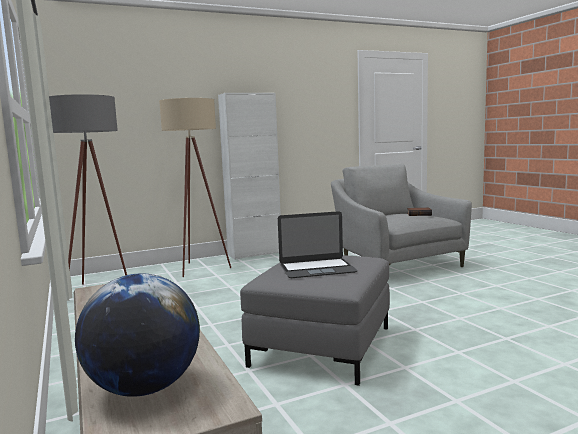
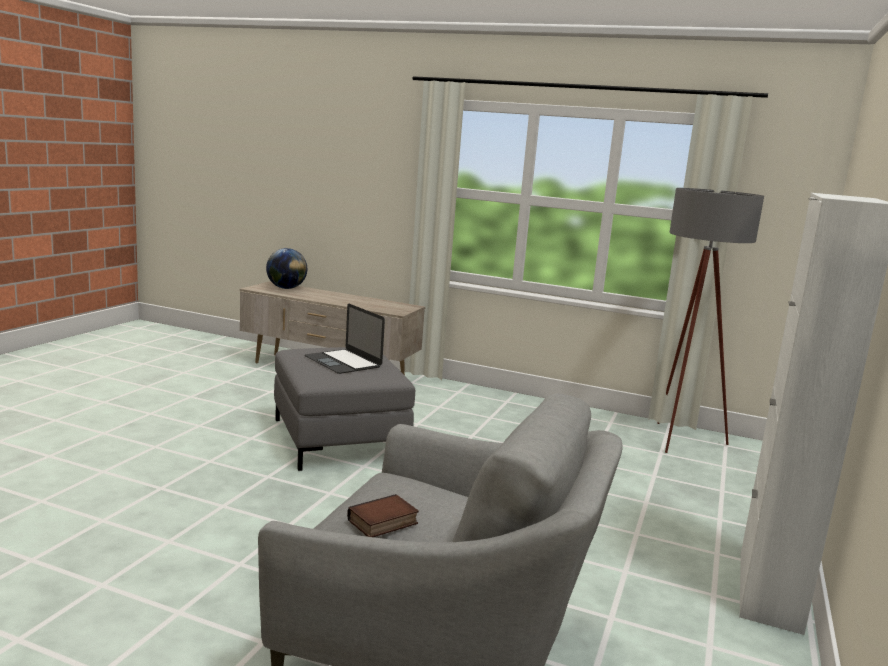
camera: 135 degrees right, 5 degrees up
beige floor lamp [159,98,231,277] -> none
laptop [278,211,358,278] -> laptop turned 75 degrees counterclockwise [305,304,385,374]

